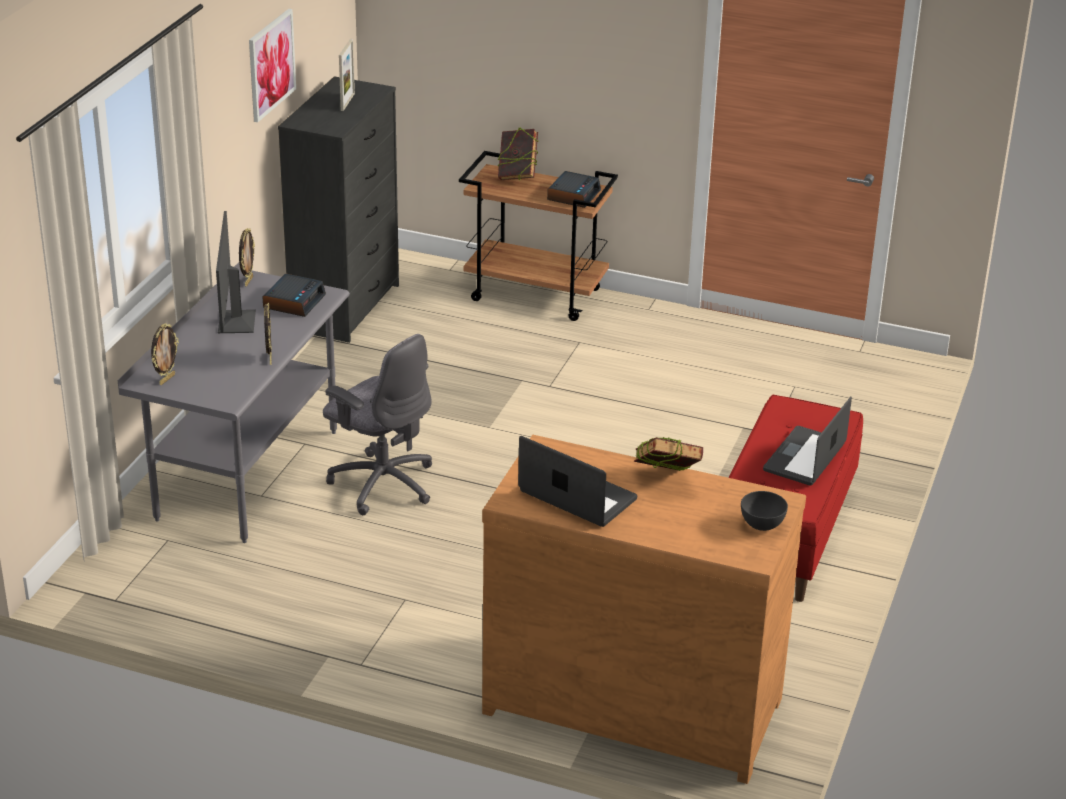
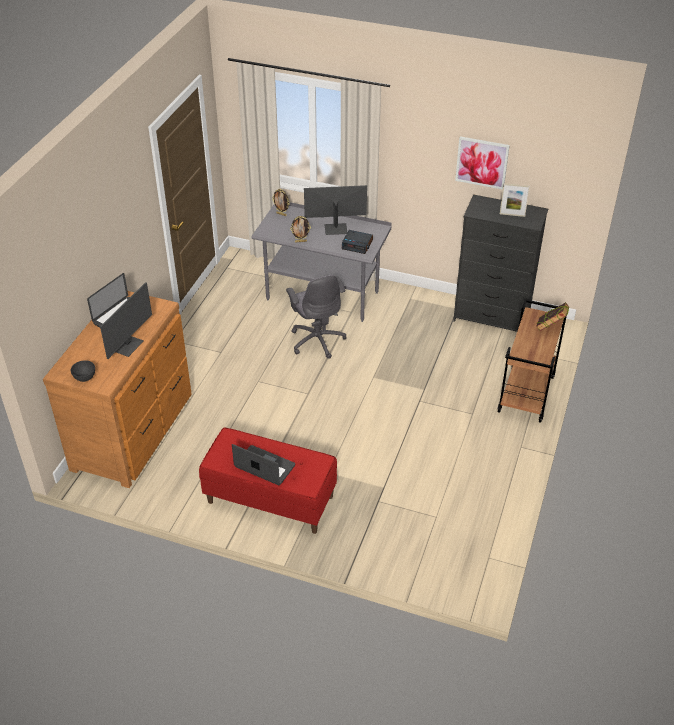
camera: 90 degrees right, 10 degrees up
picture frame [239,228,255,287] -> none
grey office chair [323,334,432,515] -> grey office chair turned 60 degrees counterclockwise [286,275,346,359]
alarm clock [547,171,601,208] -> none
book [634,437,703,471] -> monitor [100,282,152,359]

